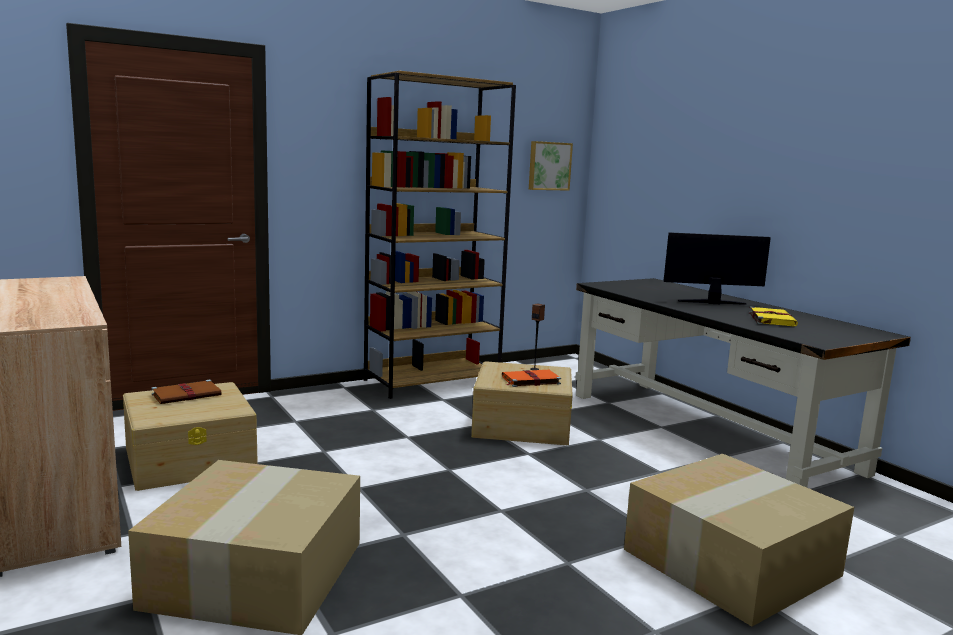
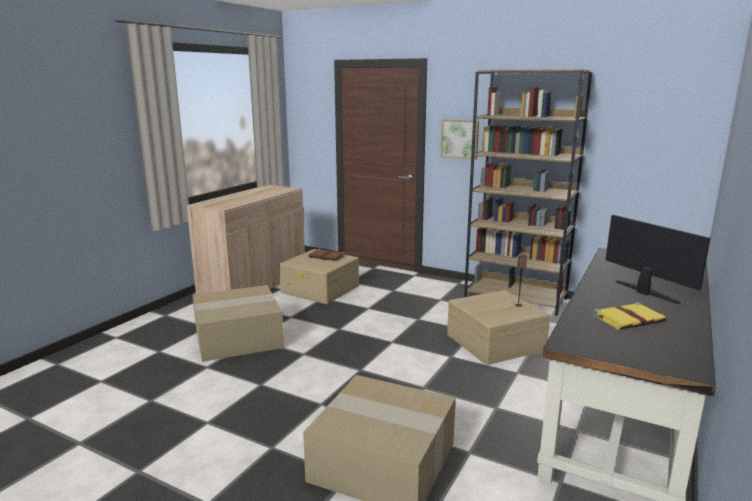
camera: 60 degrees right, 5 degrees up
orange book [502,370,561,387] -> none
picture [529,141,573,191] -> picture moved to [441,119,479,160]

